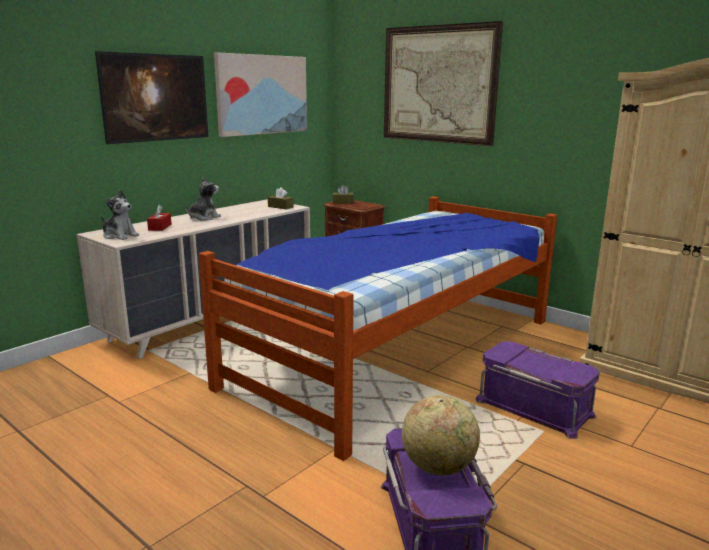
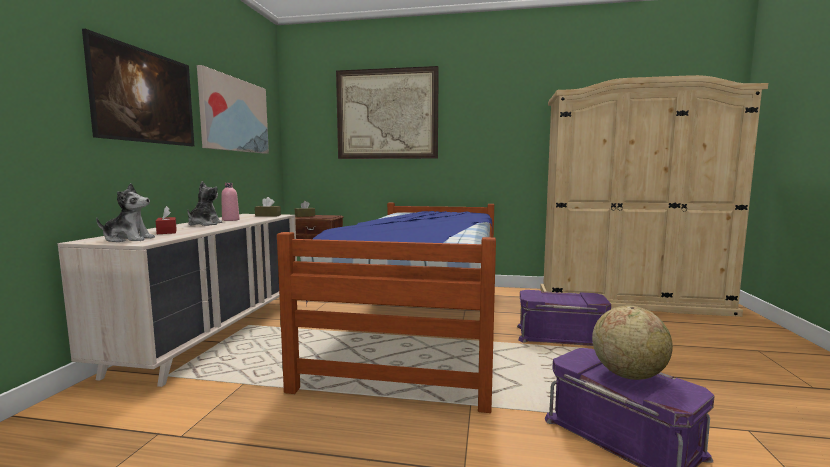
camera: 30 degrees left, 10 degrees down
none -> pink bottle [221,183,239,221]

